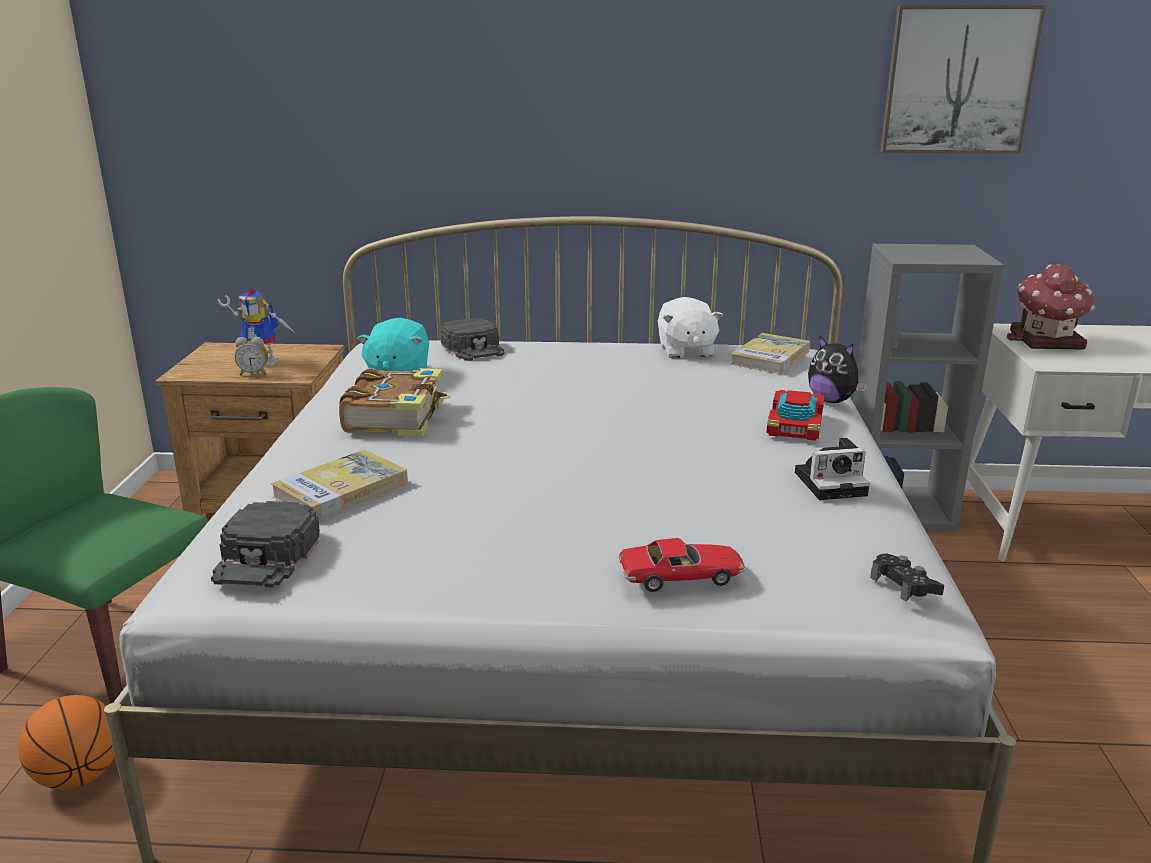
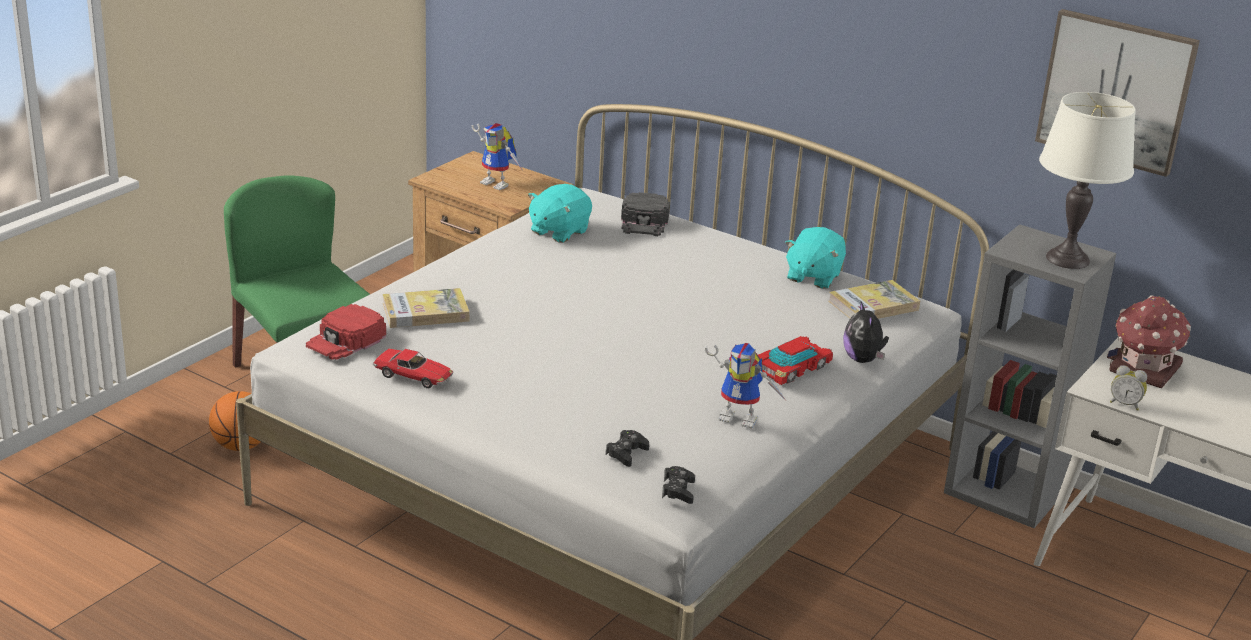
camera: 30 degrees right, 5 degrees up
black cap [211,501,320,588] -> red cap [306,304,386,360]
alarm clock [235,337,268,376] -> alarm clock moved to [1110,365,1147,410]
book [339,368,450,437] -> none
toy car [619,538,746,592] -> toy car moved to [373,349,453,388]
white plush toy [658,297,723,358] -> turquoise plush toy [785,227,846,289]
camera [795,438,870,500] -> toy robot [705,343,785,429]
none -> black game controller [605,430,649,467]
none -> white table lamp [1039,92,1136,269]

